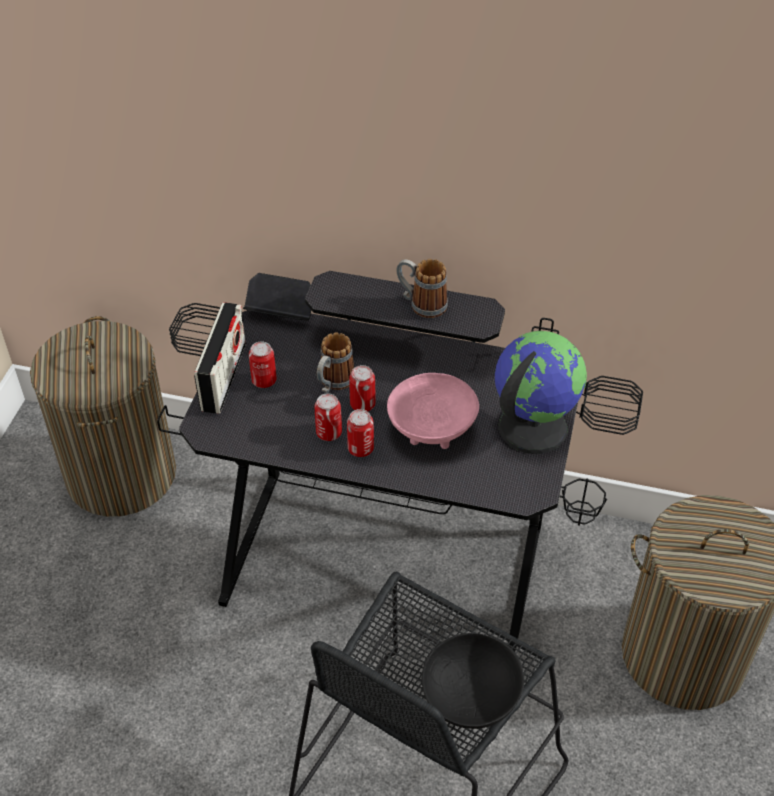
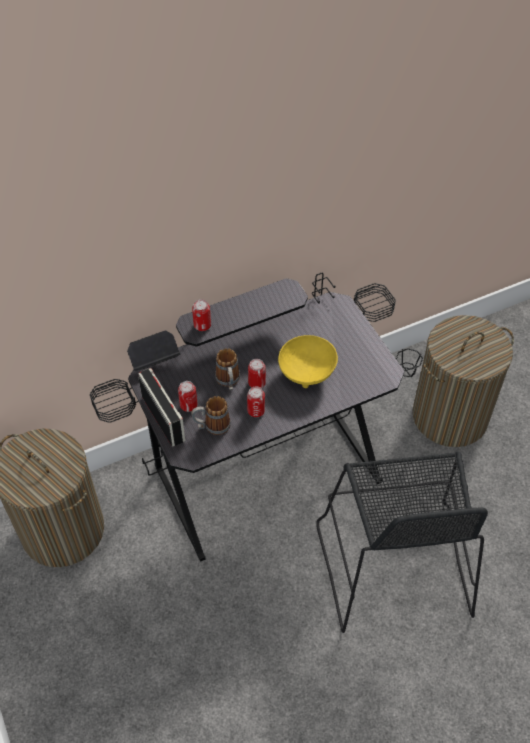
camera: 40 degrees left, 5 degrees up
can [347,409,374,457] -> can moved to [192,299,211,331]
pink bowl [387,373,479,449] -> yellow bowl [278,335,338,388]
mug [396,259,448,318] -> mug moved to [191,396,231,435]
black bowl [422,633,524,729] -> none
globe [495,331,587,454] -> none

